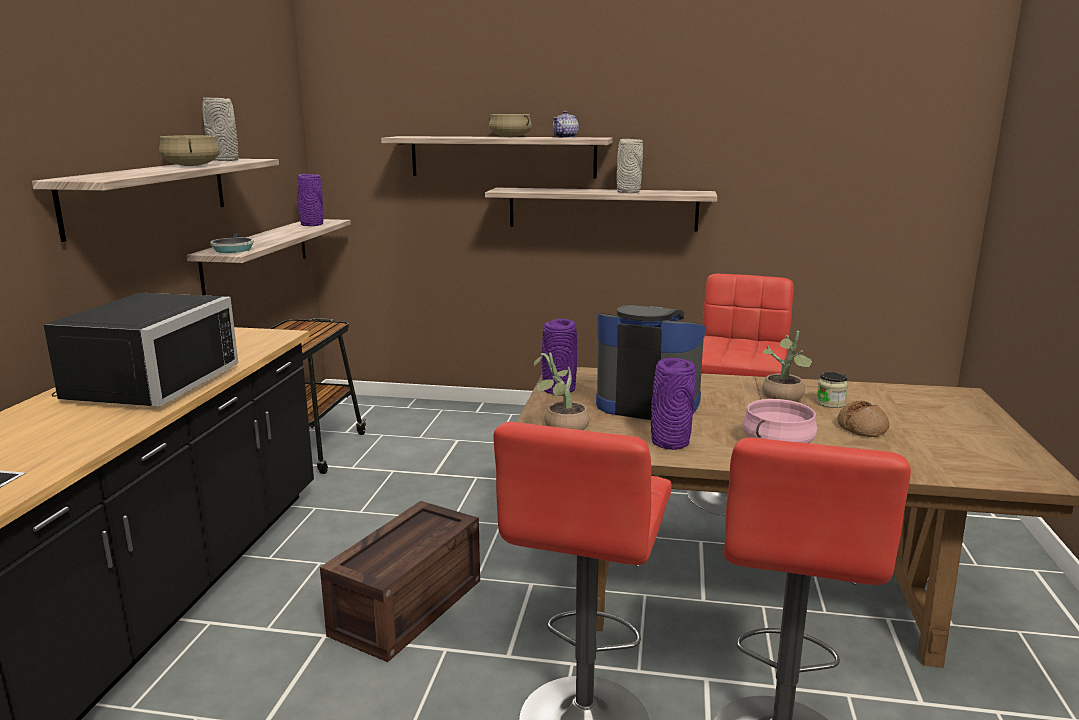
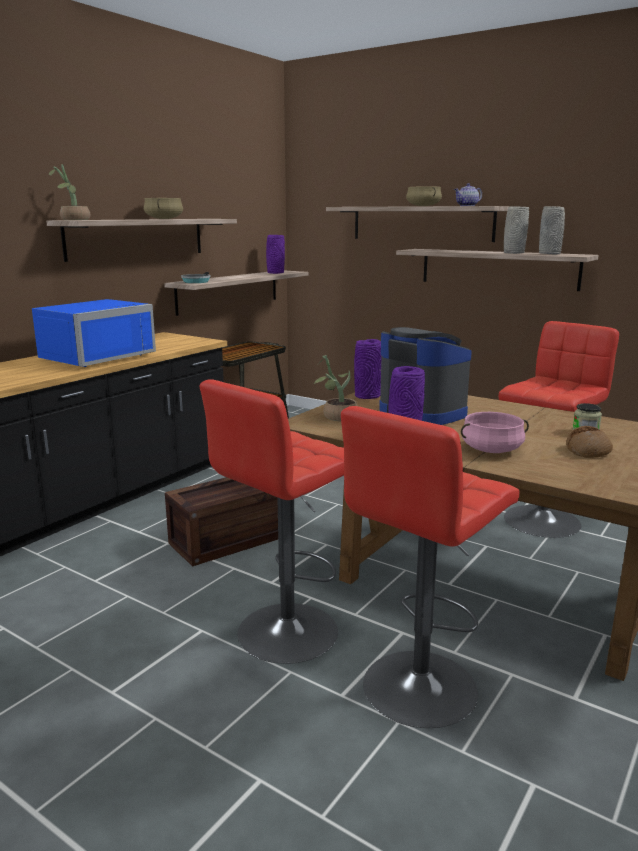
camera: 25 degrees right, 0 degrees up
black microwave [43,293,238,407] -> blue microwave [32,299,156,367]
grey vase [202,97,239,161] -> grey vase moved to [539,206,565,254]
potted plant [762,331,812,401] -> potted plant moved to [49,164,90,220]

